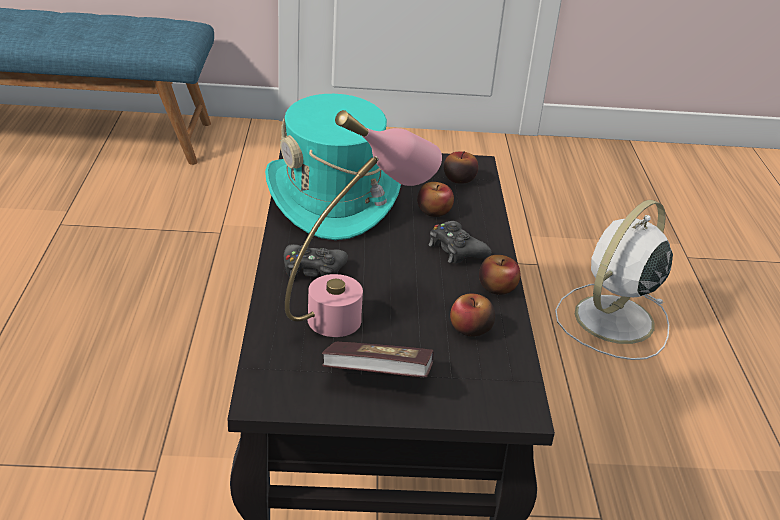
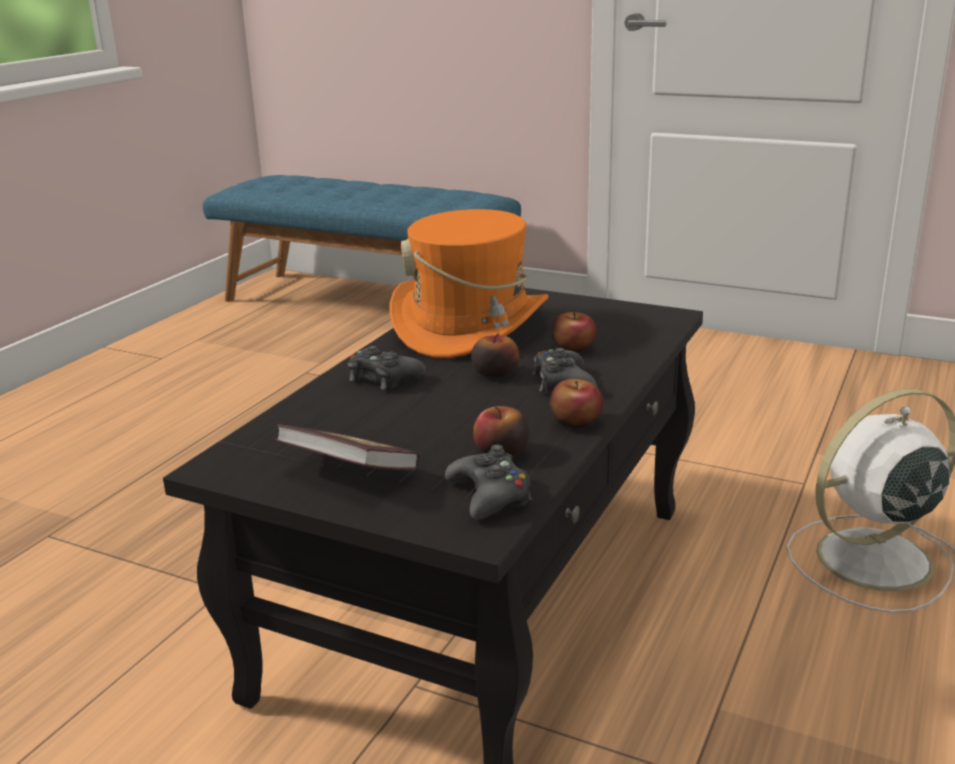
camera: 30 degrees right, 10 degrees down
turquoise hat [265,94,401,240] -> orange hat [390,209,549,358]
pink table lamp [285,110,442,337] -> none
apple [443,151,478,184] -> apple moved to [471,333,519,378]
none -> black game controller [445,445,532,520]

